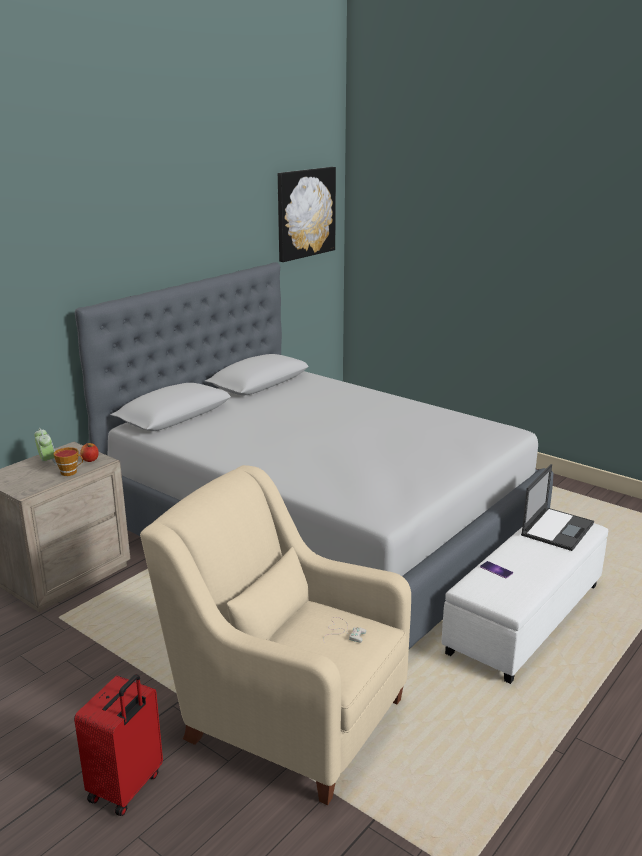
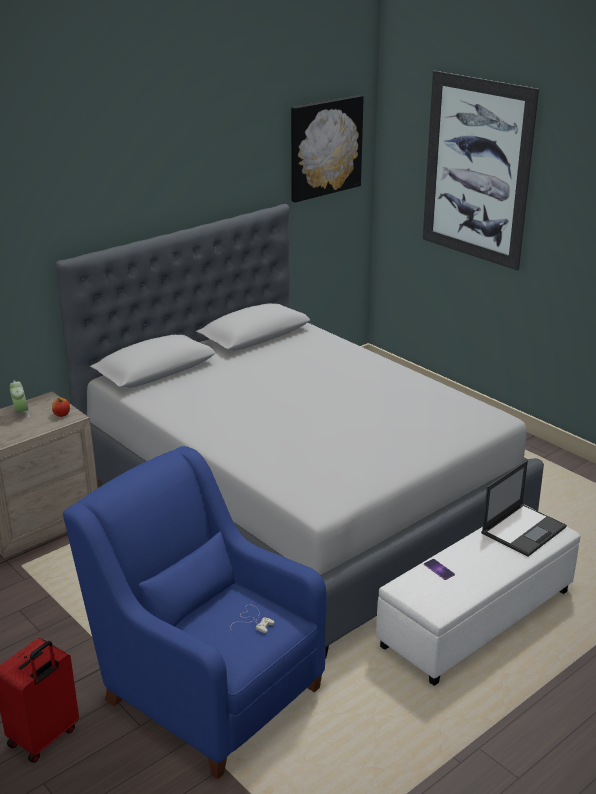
camera: 10 degrees right, 5 degrees up
cup [53,447,83,476] -> none
beige armchair [140,465,411,805] -> blue armchair [63,446,326,779]
none -> picture [423,71,539,271]

